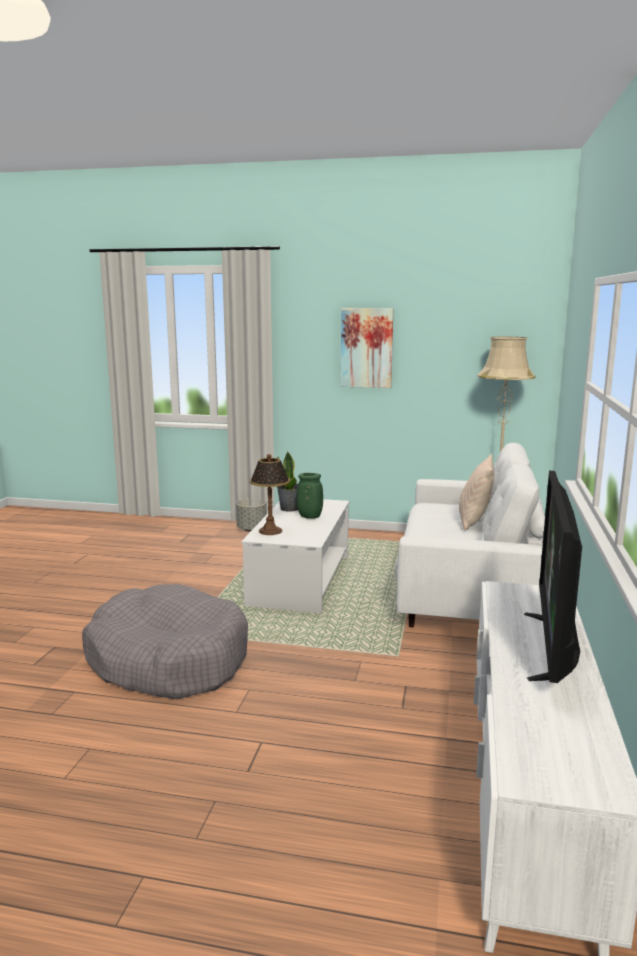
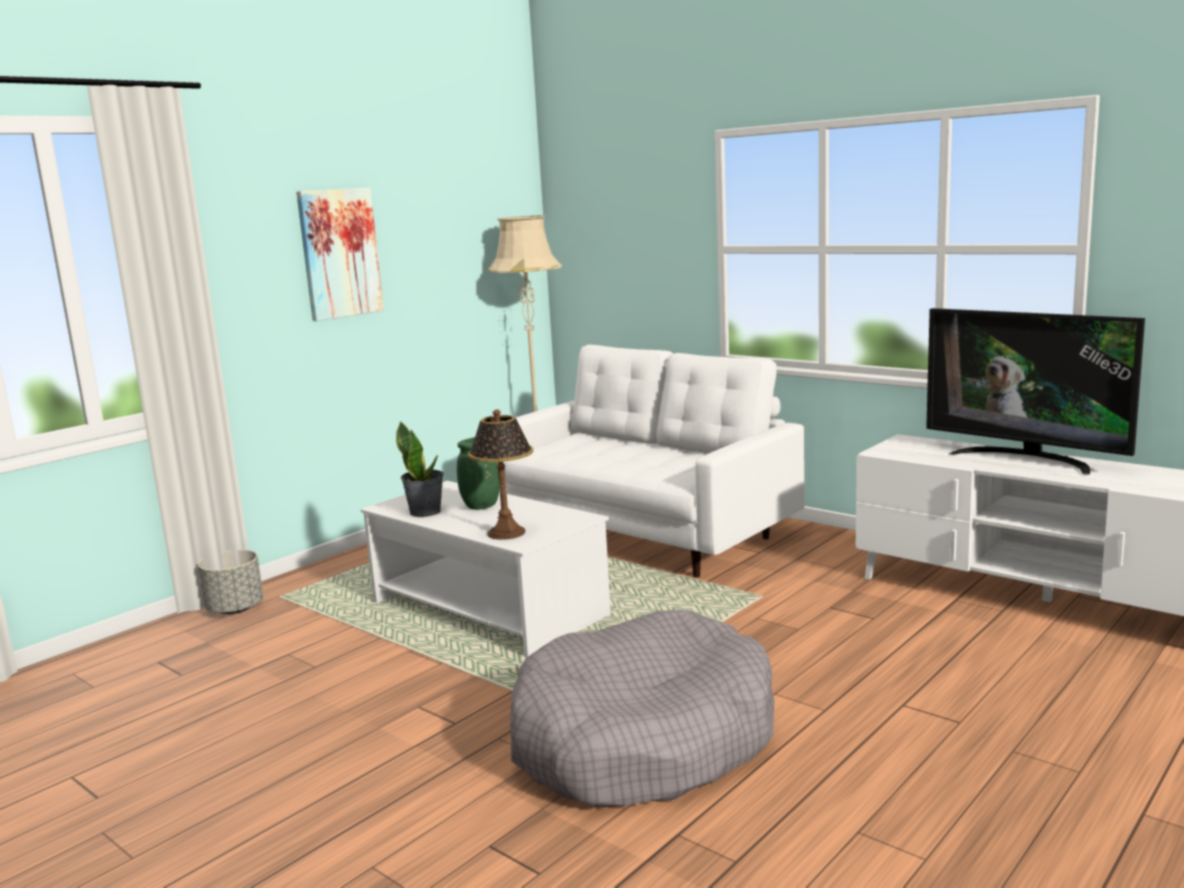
camera: 60 degrees left, 0 degrees up
beige pillow [459,454,494,530] -> none

